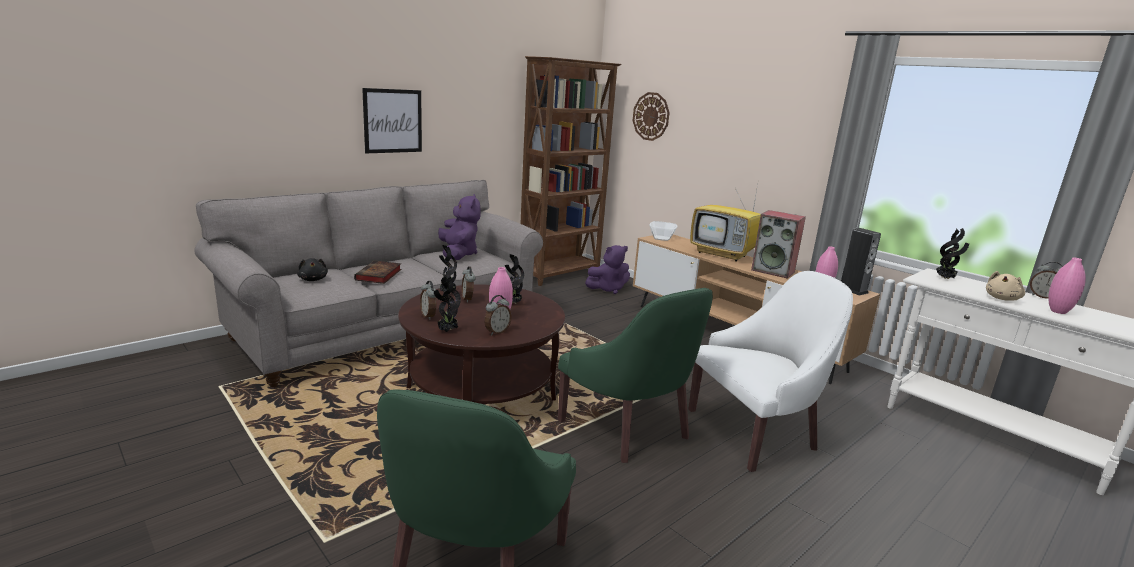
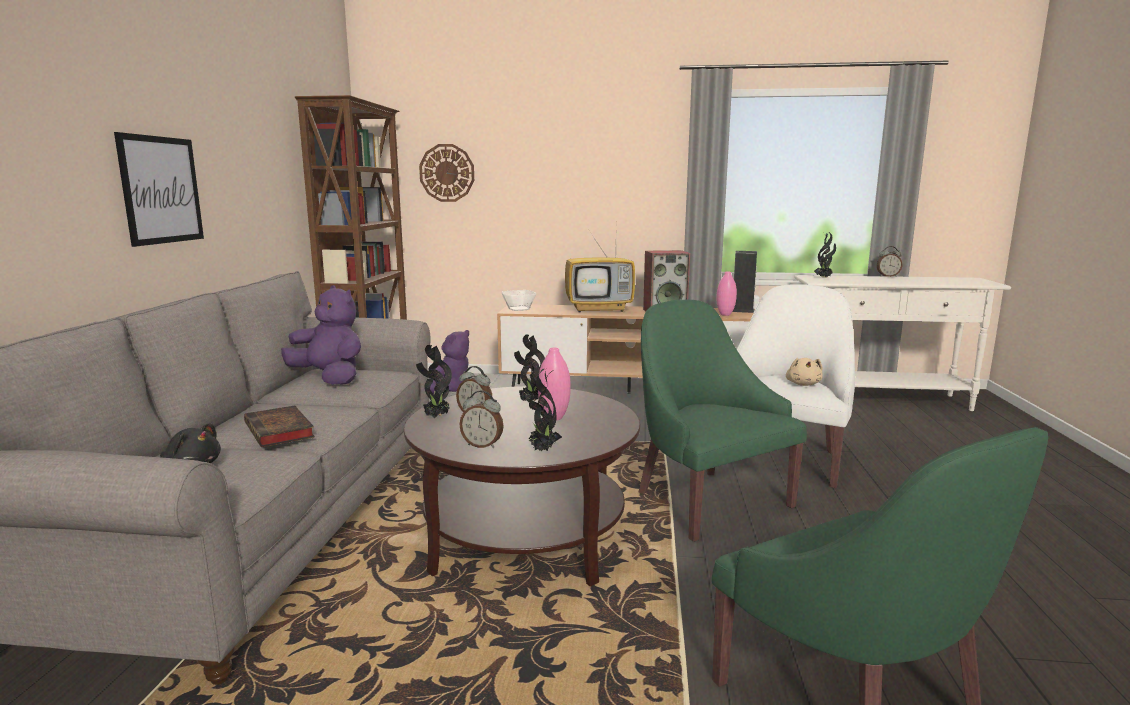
camera: 40 degrees left, 5 degrees down
alarm clock [484,295,512,335] -> none
green armchair [558,288,713,463] -> green armchair turned 135 degrees counterclockwise [638,300,807,542]
beige plush toy [986,271,1025,301] -> beige plush toy moved to [786,357,823,386]
pink vase [1048,257,1086,314] -> none

